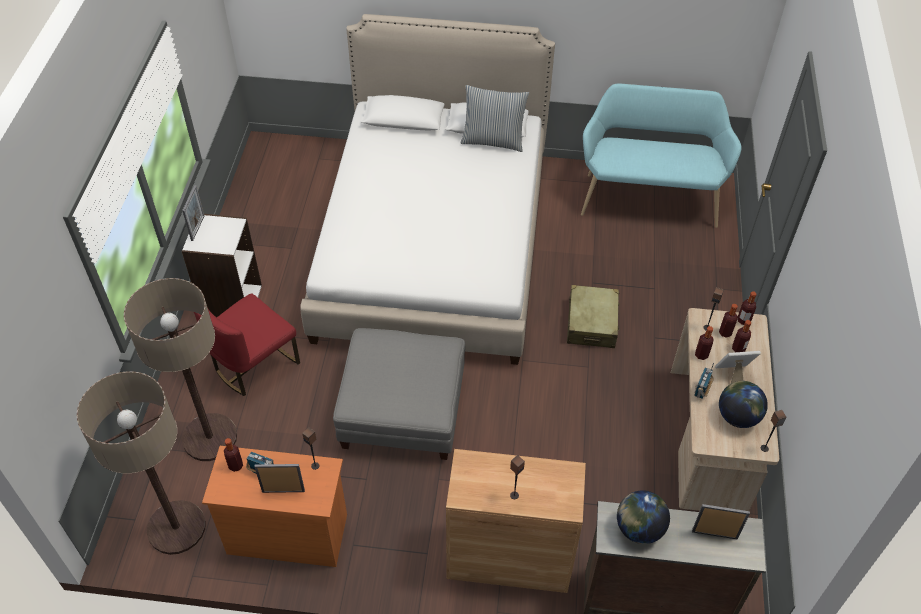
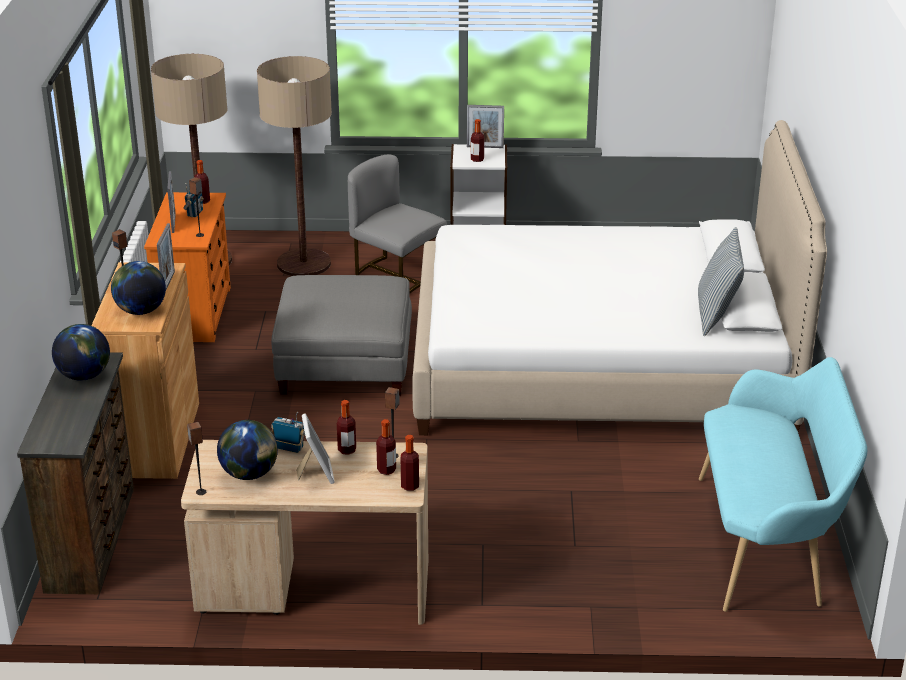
camera: 85 degrees right, 20 degrees down
red chair [194,293,300,396] -> grey chair [348,155,447,294]
beige suitcase [567,285,620,348] -> none
picture frame [692,504,750,539] -> picture frame moved to [157,223,175,290]
bottle [732,320,751,352] -> bottle moved to [471,119,484,162]
none -> globe [111,261,166,315]

